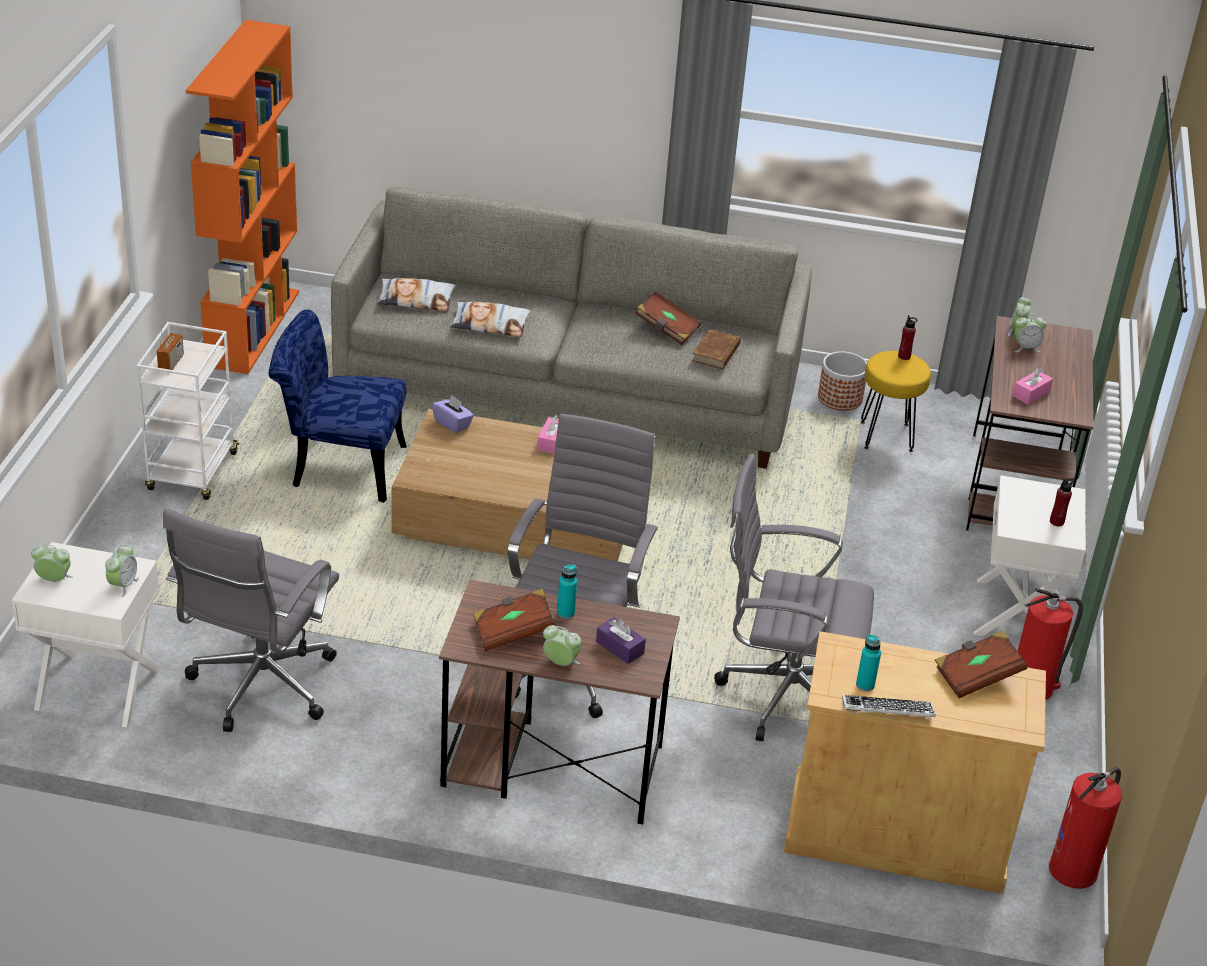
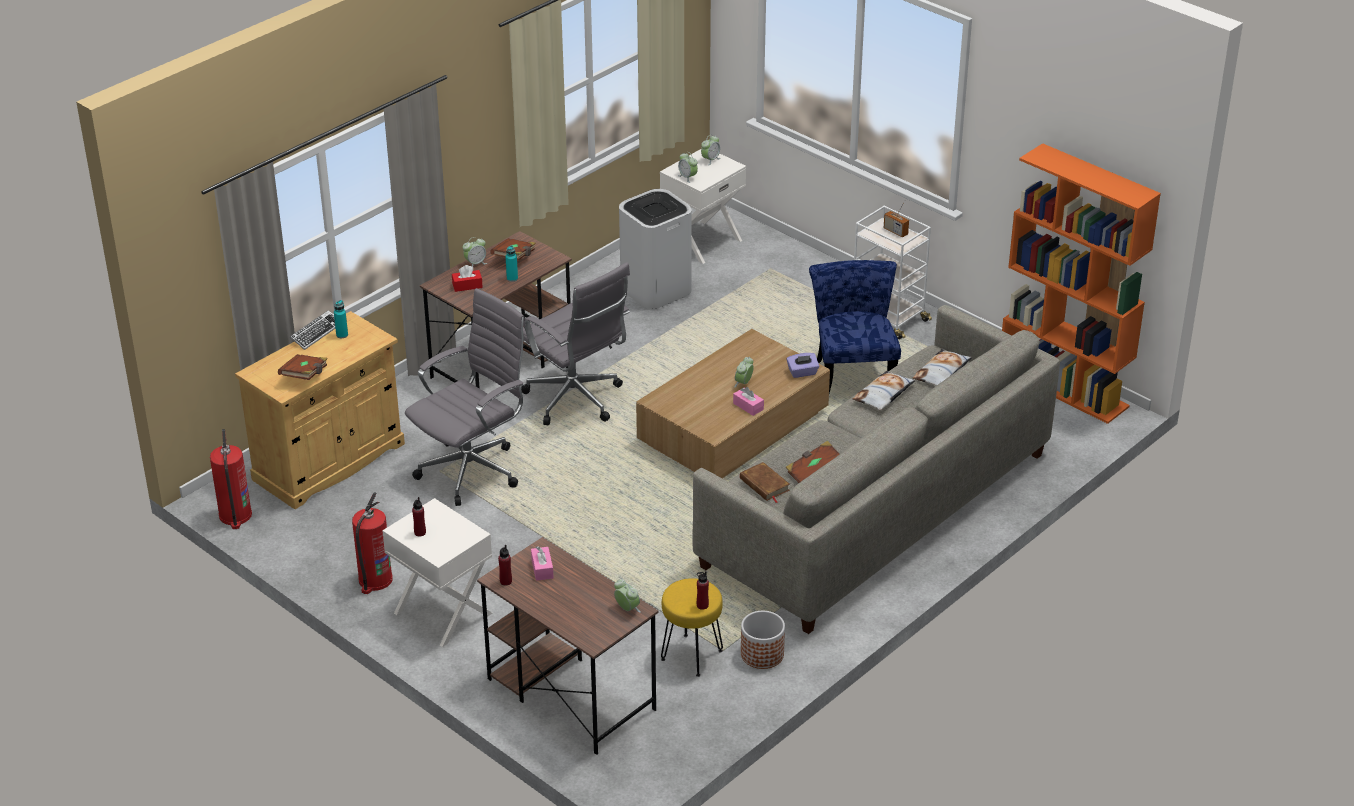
camera: 125 degrees right, 0 degrees up
grey office chair [163,508,339,732] -> white trash can [619,189,691,309]
blue chair [269,309,407,503] -> blue chair turned 45 degrees counterclockwise [809,260,901,393]
purple tissue box [596,617,646,664] -> red tissue box [452,265,483,292]
alarm clock [1014,313,1047,352] -> alarm clock moved to [734,357,754,388]
none -> red bottle [498,545,512,586]

